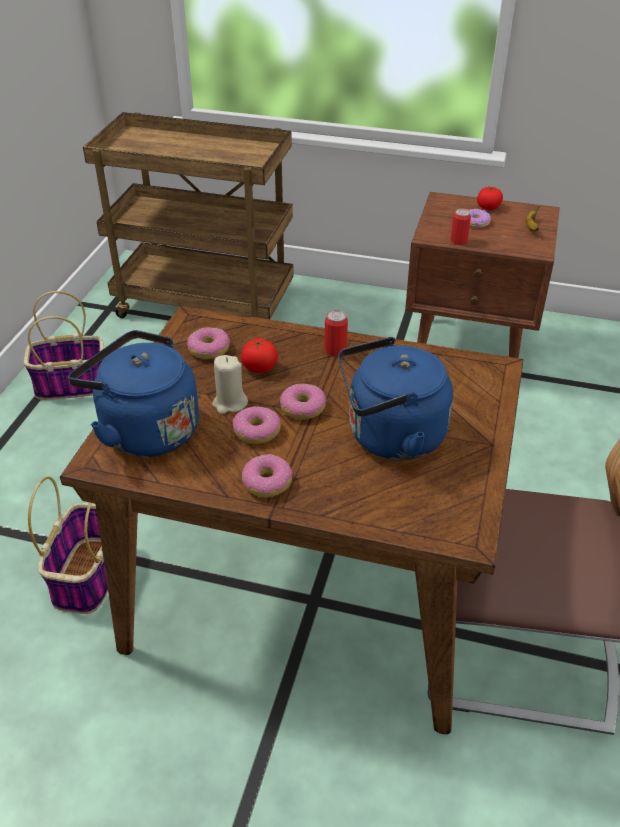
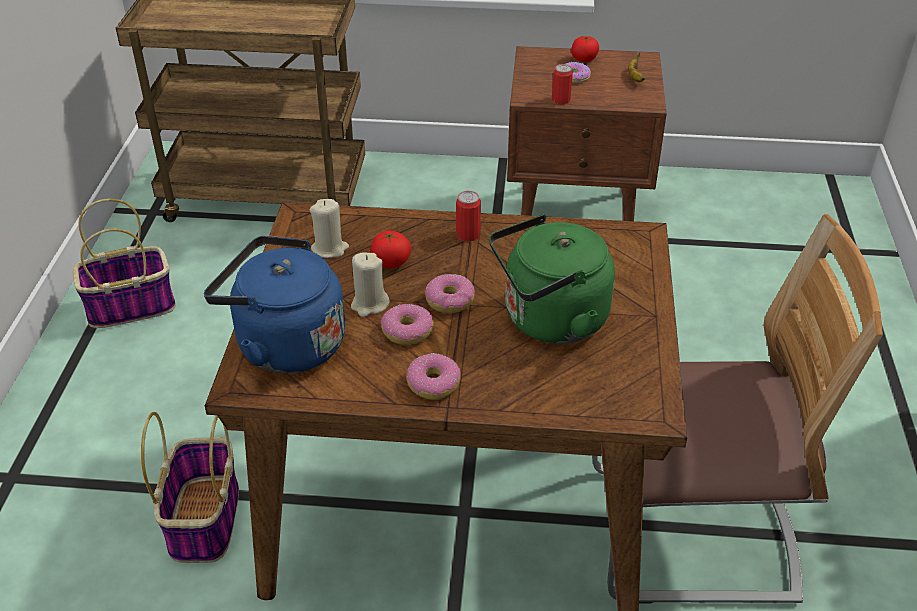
camera: 10 degrees left, 0 degrees up
donut [187,327,230,359] -> beige candle [310,199,349,258]
blue kettle [338,337,453,460] -> green kettle [489,214,615,344]

